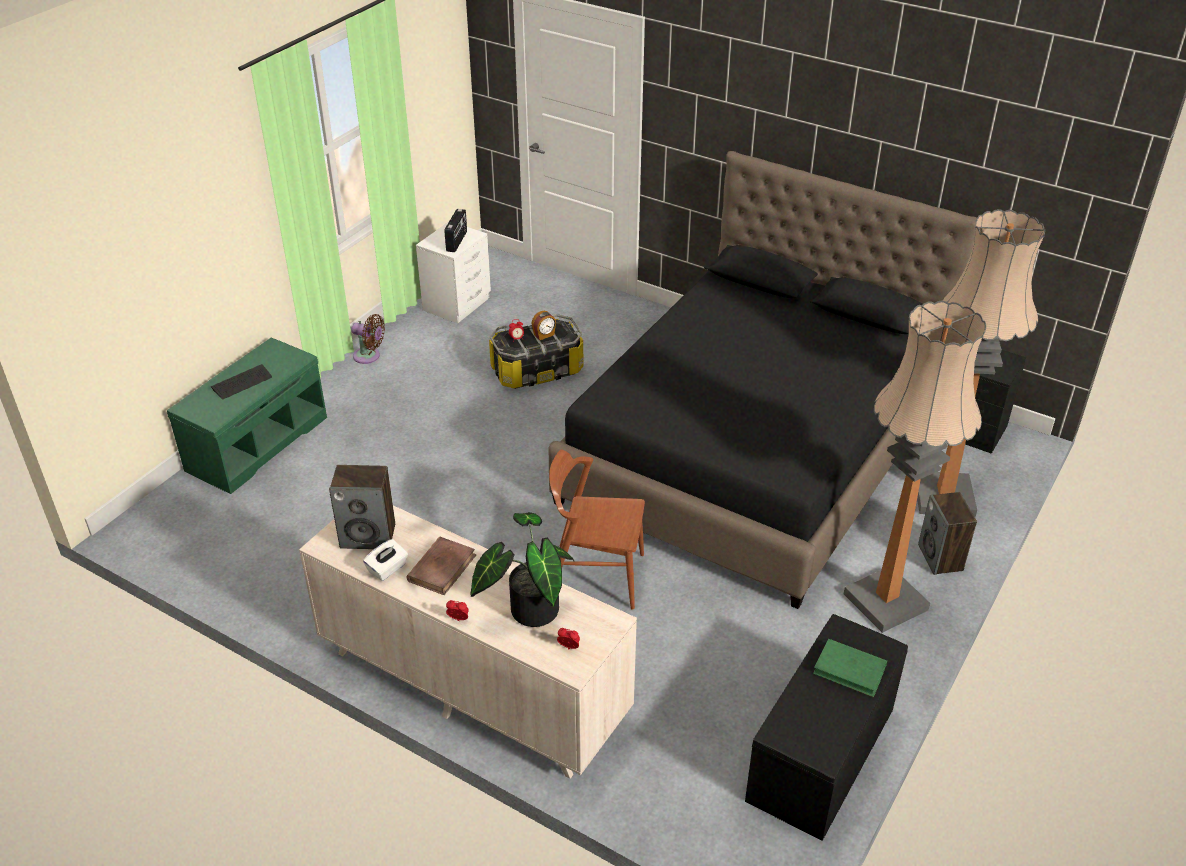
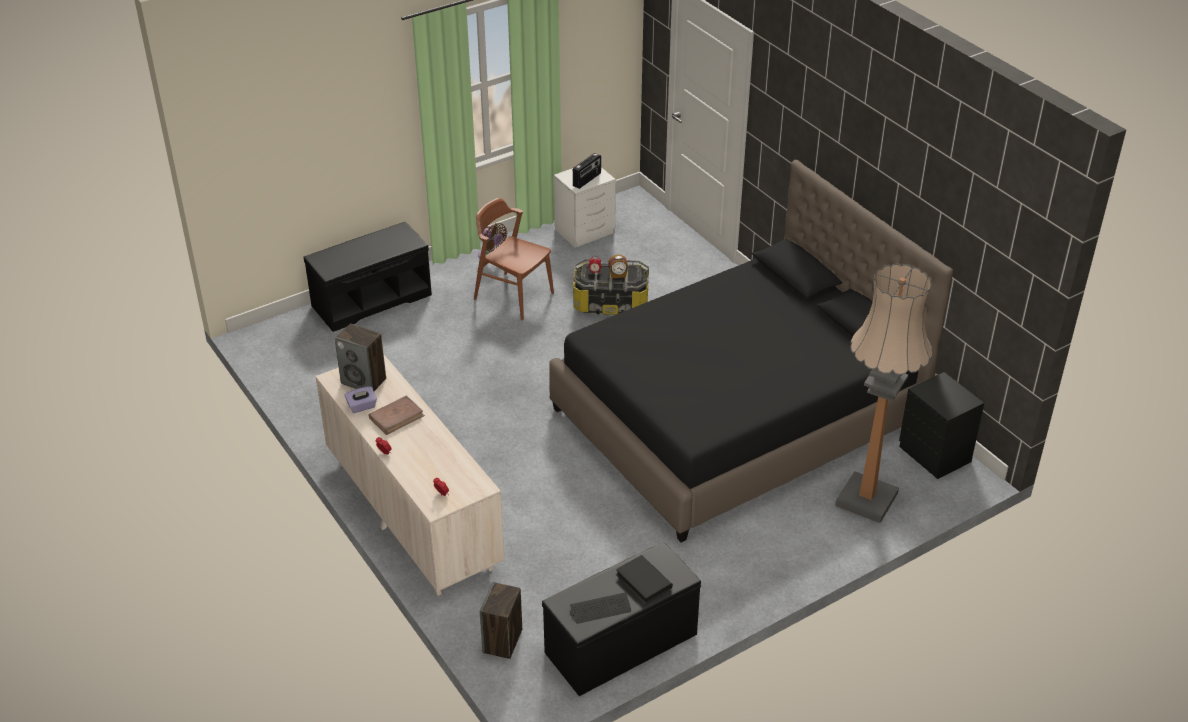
camera: 25 degrees right, 0 degrees up
green bench [167,338,327,494] -> black bench [304,222,432,332]
keyboard [211,364,272,399] -> keyboard moved to [570,592,631,624]
white tissue box [363,539,408,581] -> purple tissue box [344,387,377,413]
potted plant [470,512,574,627] -> none
brown chair [549,449,645,610] -> brown chair moved to [474,198,554,320]
green book [813,639,887,698] -> black book [616,555,673,604]
floor lamp [844,300,986,633] -> none
speaker [918,492,977,575] -> speaker moved to [480,582,522,659]

